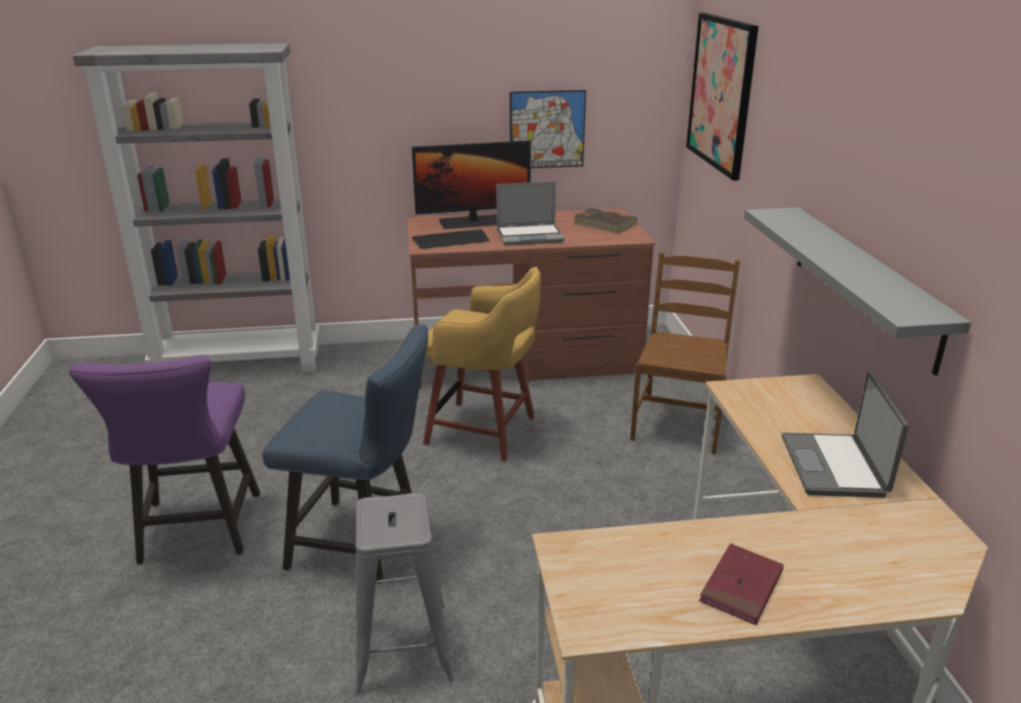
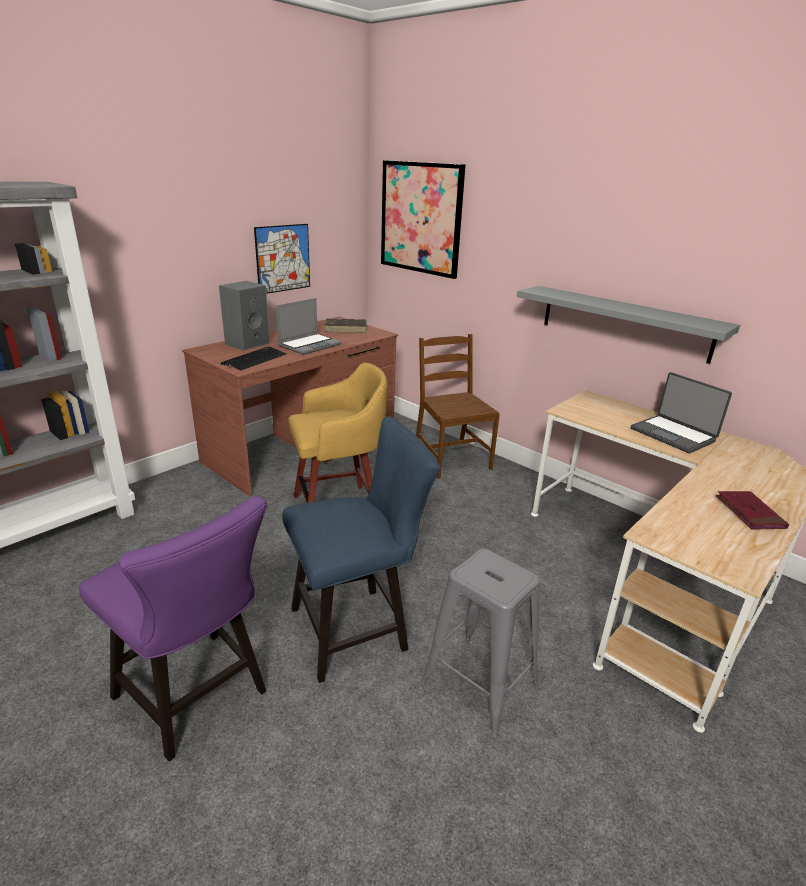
camera: 40 degrees left, 0 degrees up
monitor [412,140,531,229] -> grey speaker [219,281,270,351]

